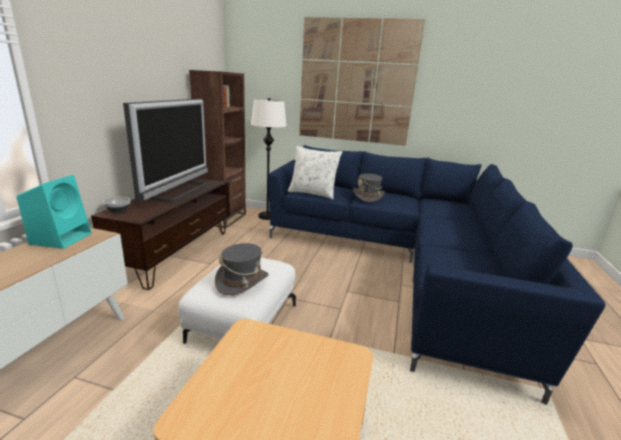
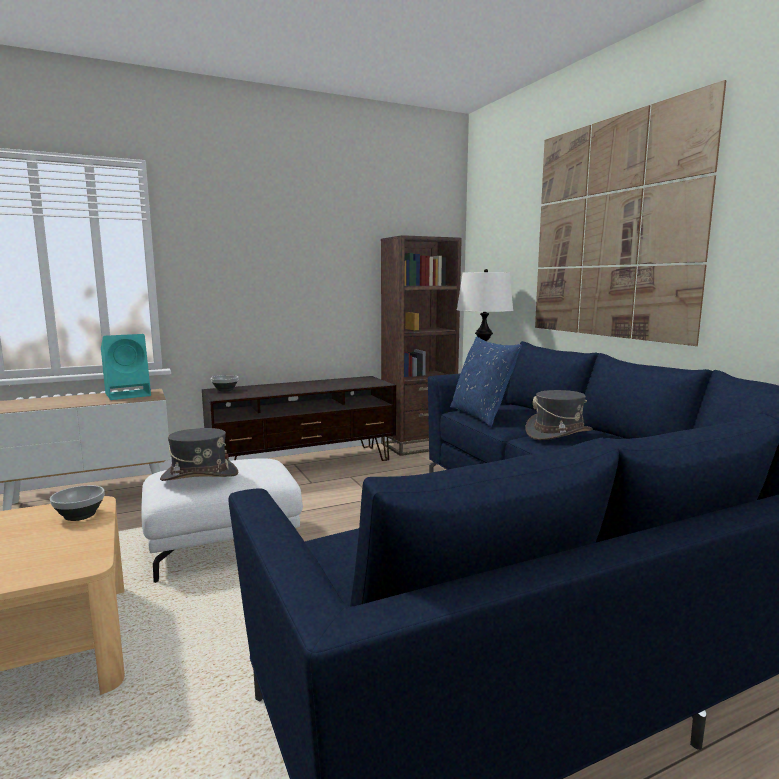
camera: 50 degrees right, 10 degrees down
television [123,99,208,203] -> none
white pillow [288,146,342,199] -> blue pillow [450,337,522,427]
none -> bowl [50,485,105,521]

